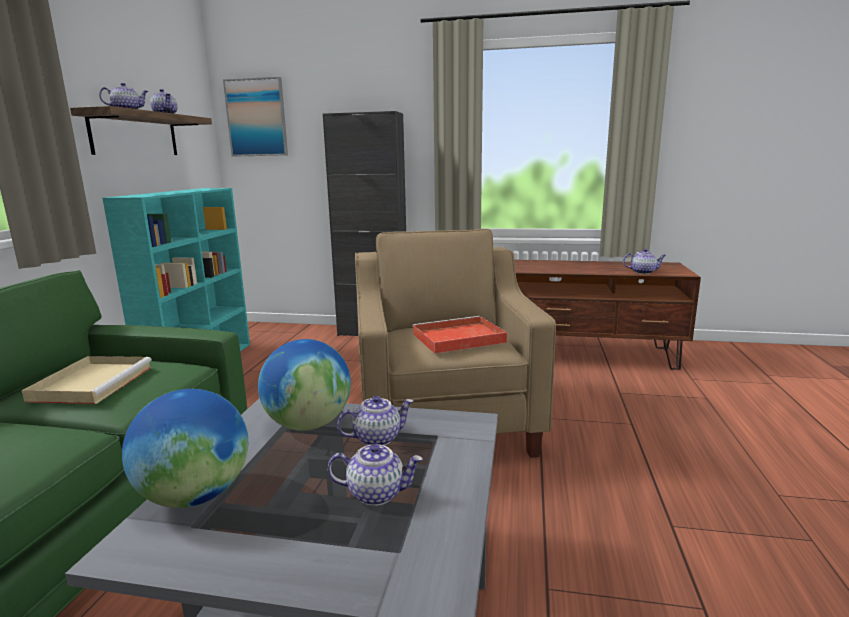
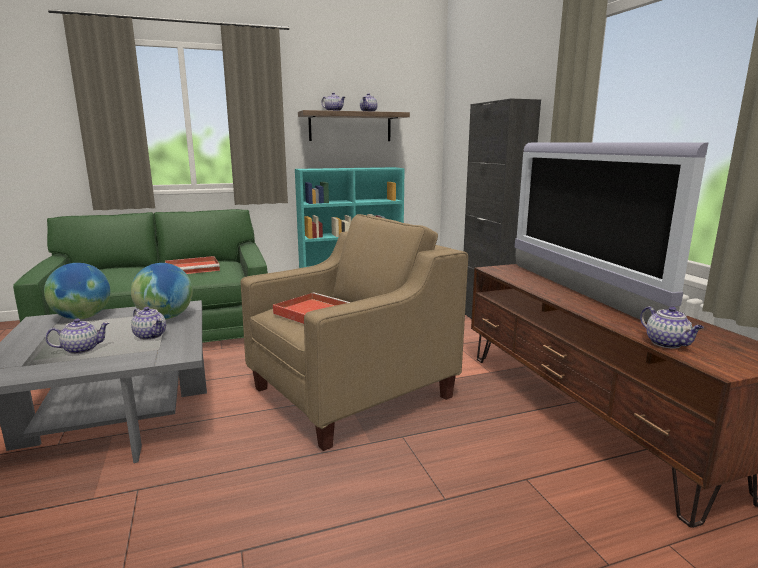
camera: 60 degrees right, 0 degrees up
beige tray [22,356,152,404] -> red tray [165,256,220,274]
picture [223,77,288,157] -> none
teapot [327,444,423,506] -> teapot turned 90 degrees counterclockwise [45,318,109,354]
none -> television [515,142,709,323]

